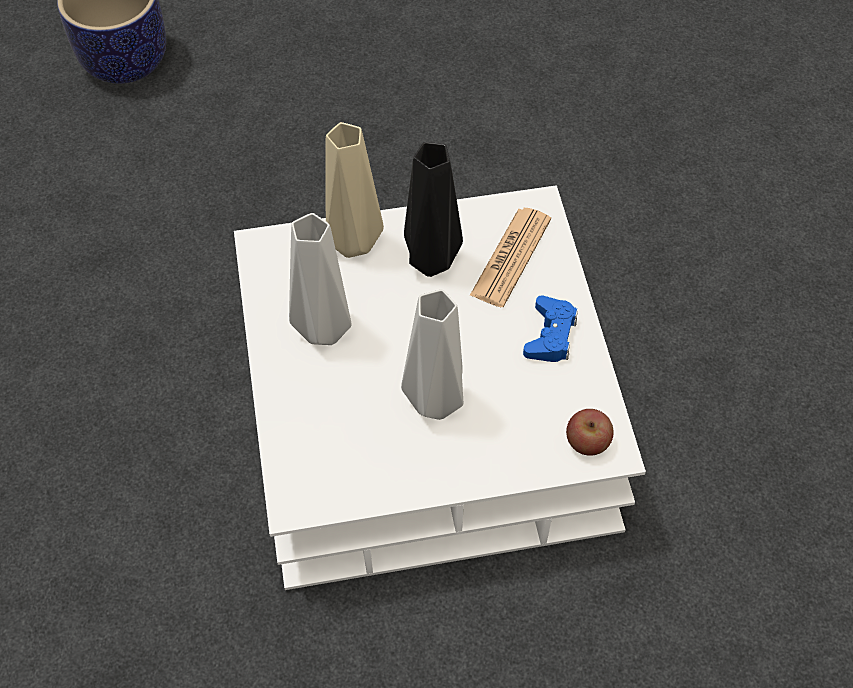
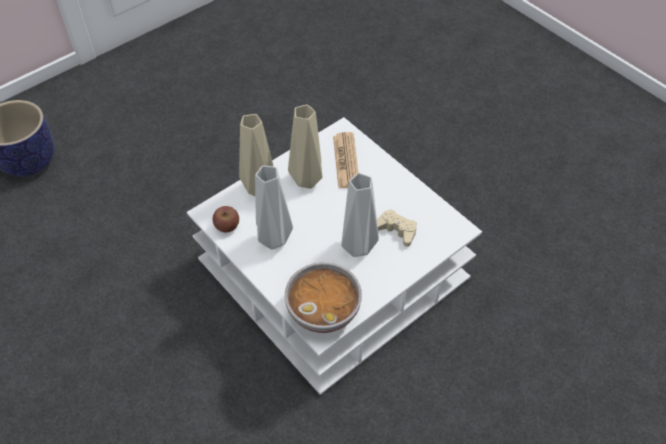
camera: 30 degrees left, 5 degrees down
black vase [404,142,463,277] -> beige vase [288,105,322,189]
blue game controller [523,295,578,362] -> none
apple [566,409,614,456] -> apple moved to [213,206,239,232]
none -> bowl [285,262,362,333]
none -> beige game controller [377,209,417,247]

